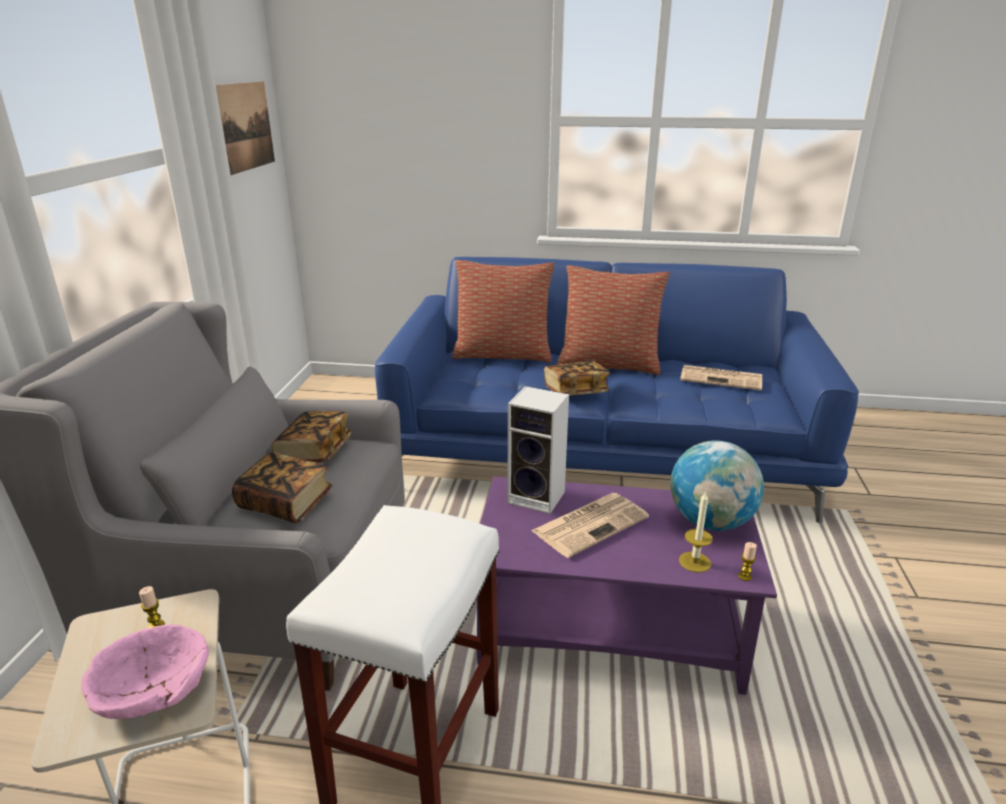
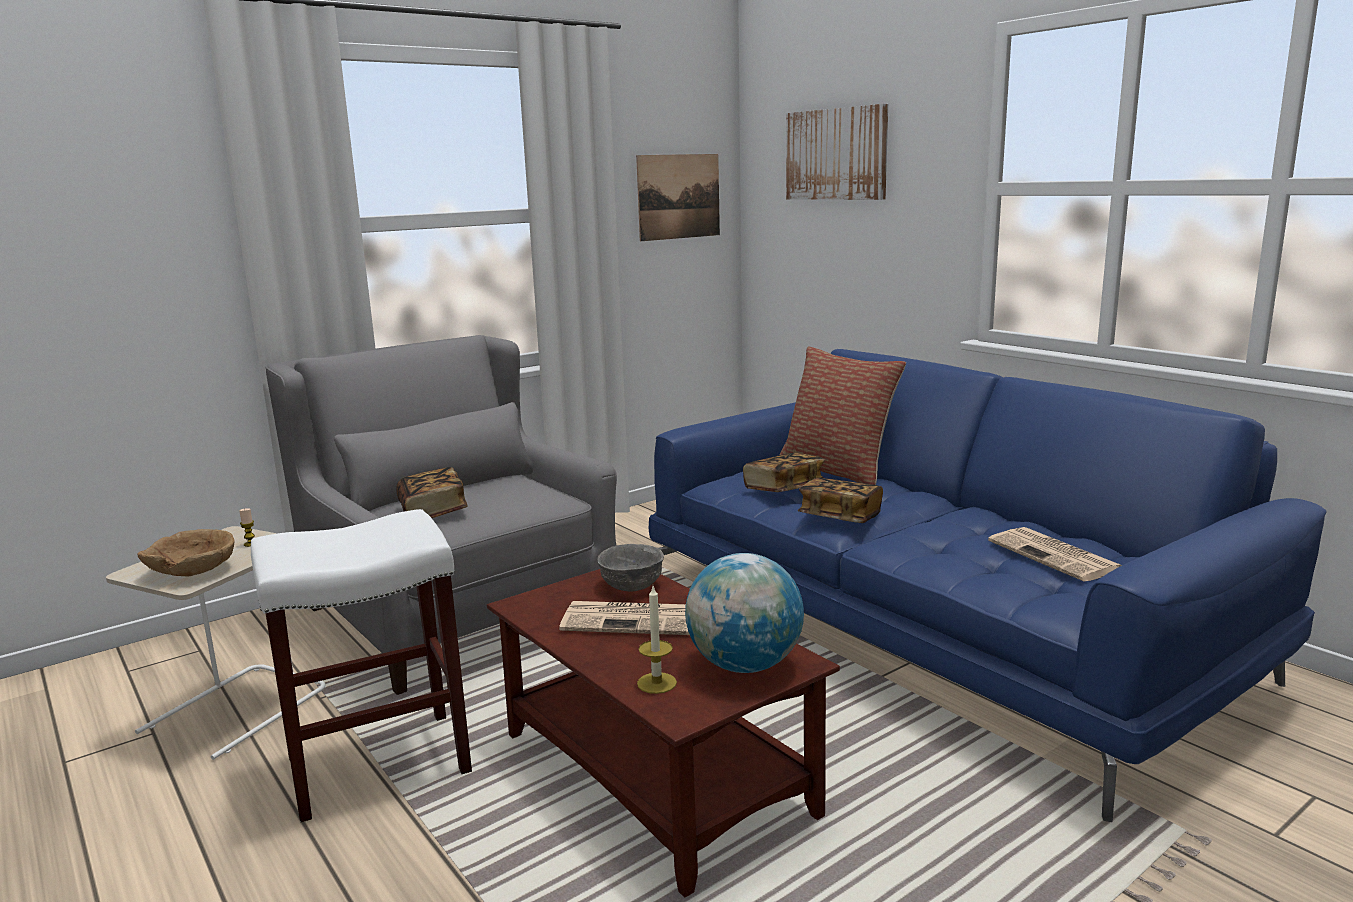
camera: 45 degrees right, 10 degrees down
pink bowl [81,624,209,719] -> brown bowl [138,529,235,576]
book [271,411,352,463] -> book moved to [743,453,825,492]
purple coffee table [477,476,777,695] -> brown coffee table [487,569,840,897]
speaker [507,386,569,514] -> grey bowl [597,544,664,591]
pillow [557,265,670,375] -> none
candle [738,542,757,581] -> none
none -> picture [786,104,888,200]

